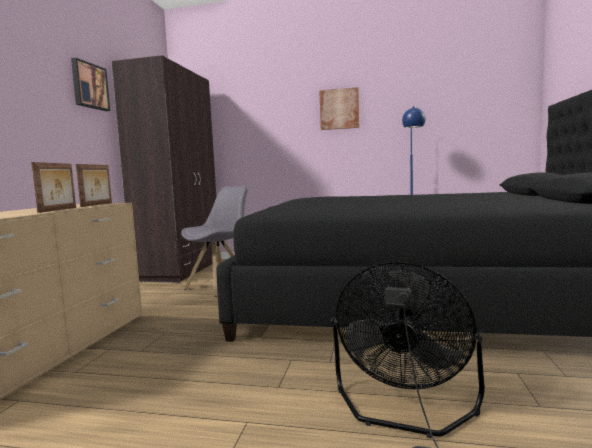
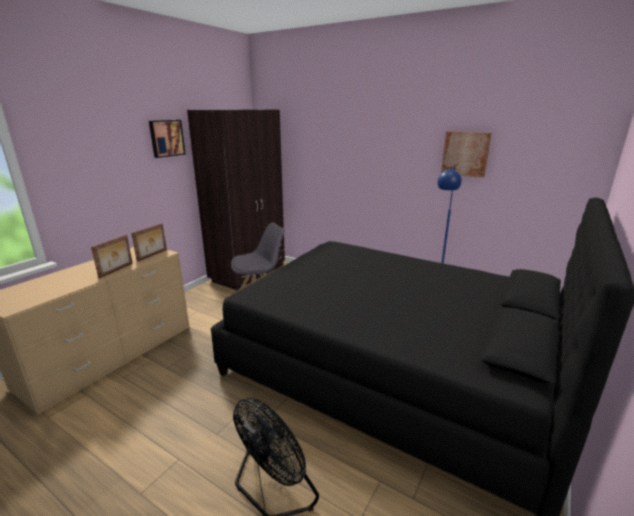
camera: 20 degrees right, 15 degrees up
picture [319,87,359,130] -> picture moved to [441,131,492,177]

